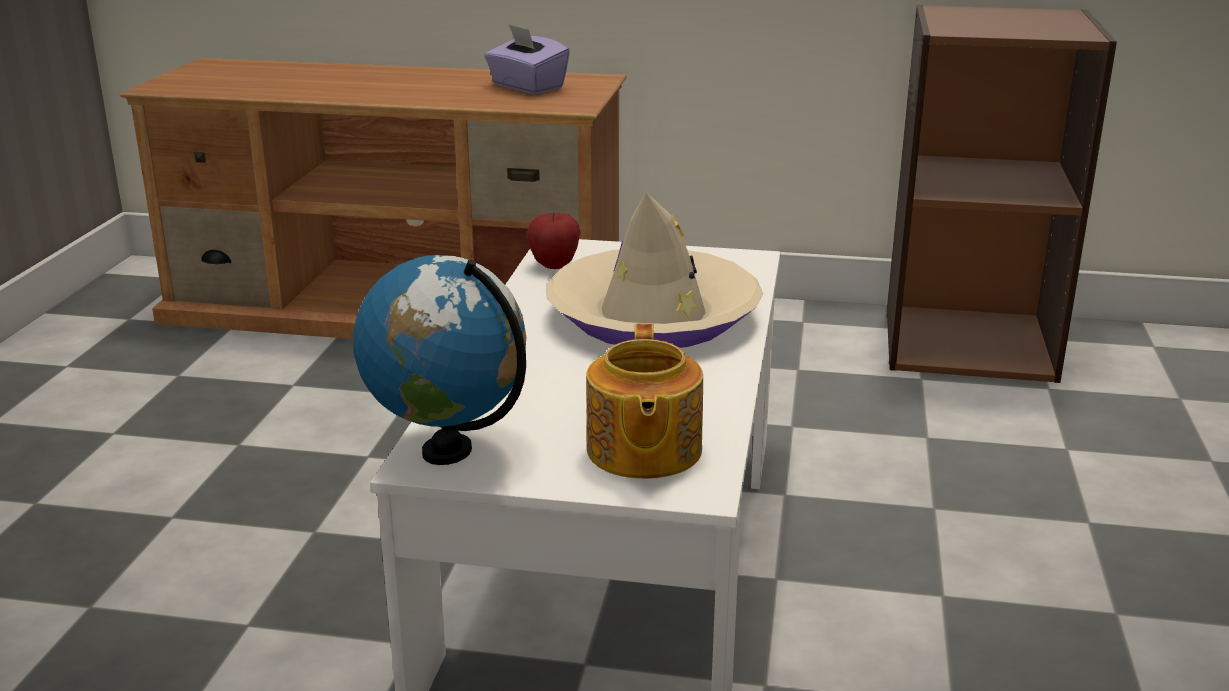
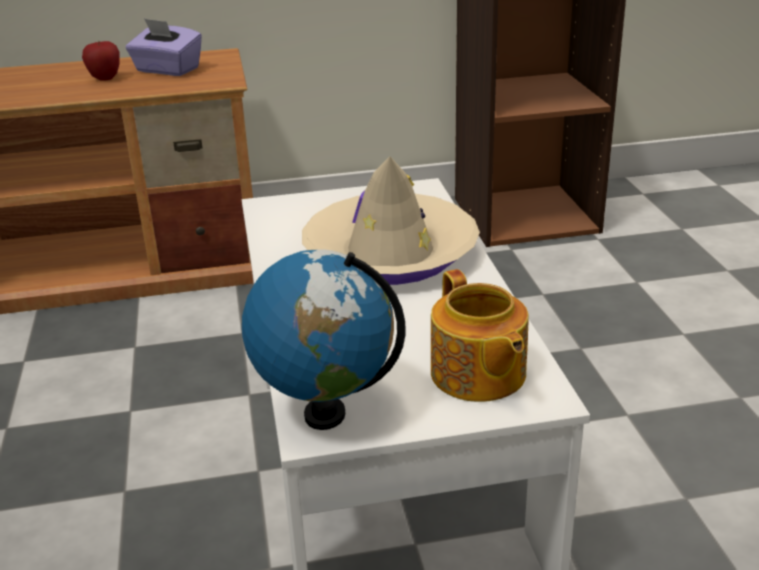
camera: 20 degrees left, 5 degrees up
apple [526,213,580,269] -> apple moved to [82,41,120,81]

